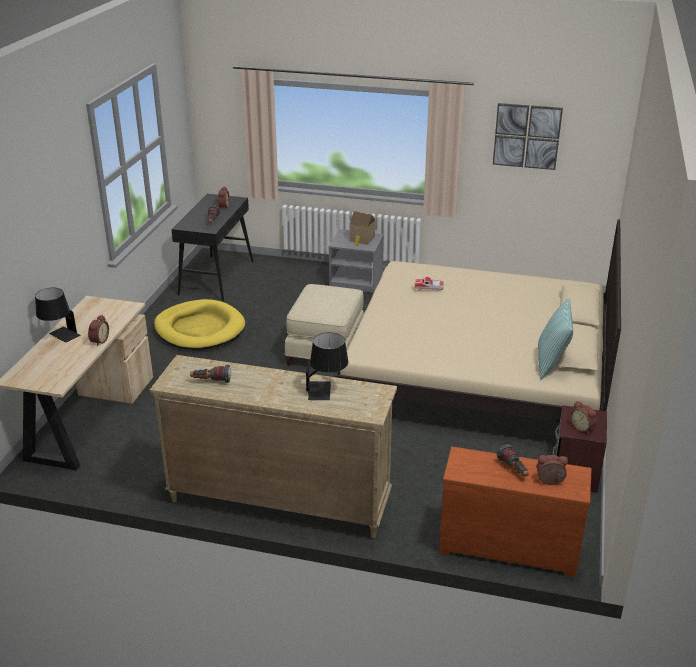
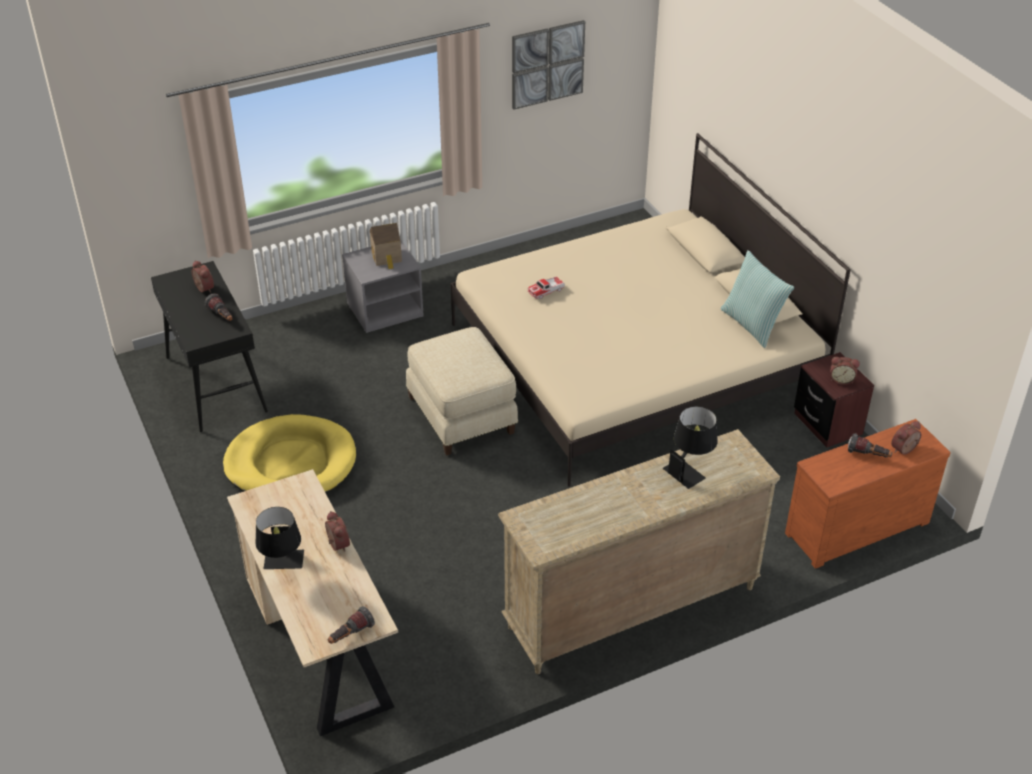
camera: 40 degrees left, 10 degrees up
flashlight [190,364,231,383] -> flashlight moved to [328,606,375,644]

